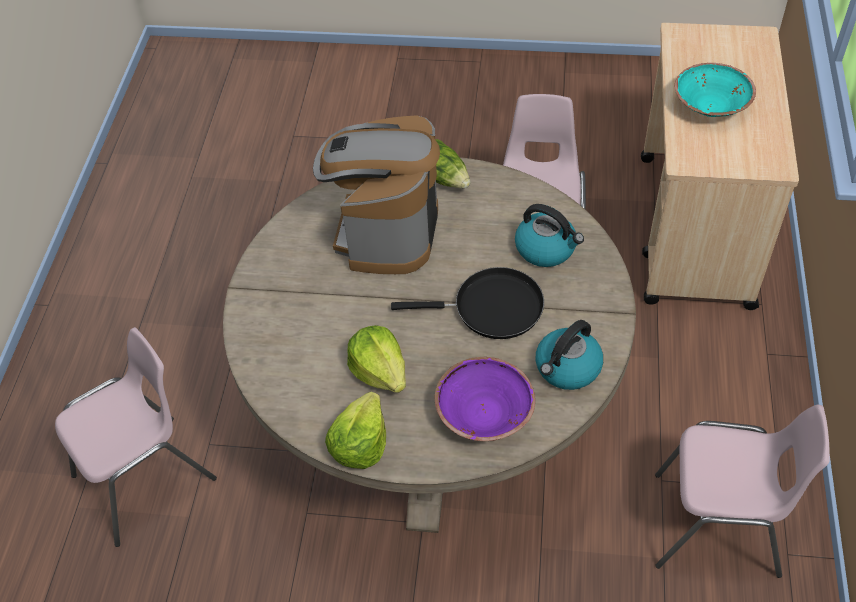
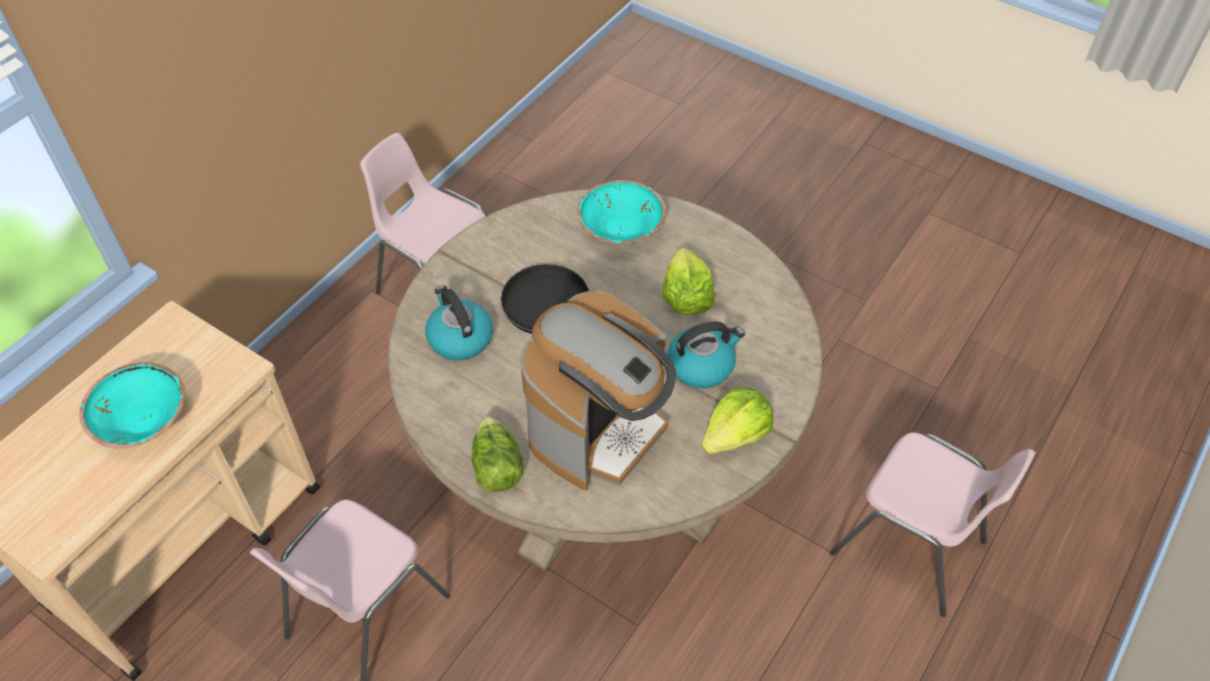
camera: 155 degrees left, 0 degrees up
pink chair [55,327,217,547] -> pink chair turned 135 degrees counterclockwise [829,432,1036,617]
lettuce [325,392,386,469] -> lettuce moved to [702,388,773,454]
purple bowl [435,357,535,441] -> turquoise bowl [577,180,666,245]
kettle [536,320,603,390] -> kettle moved to [668,321,745,388]

